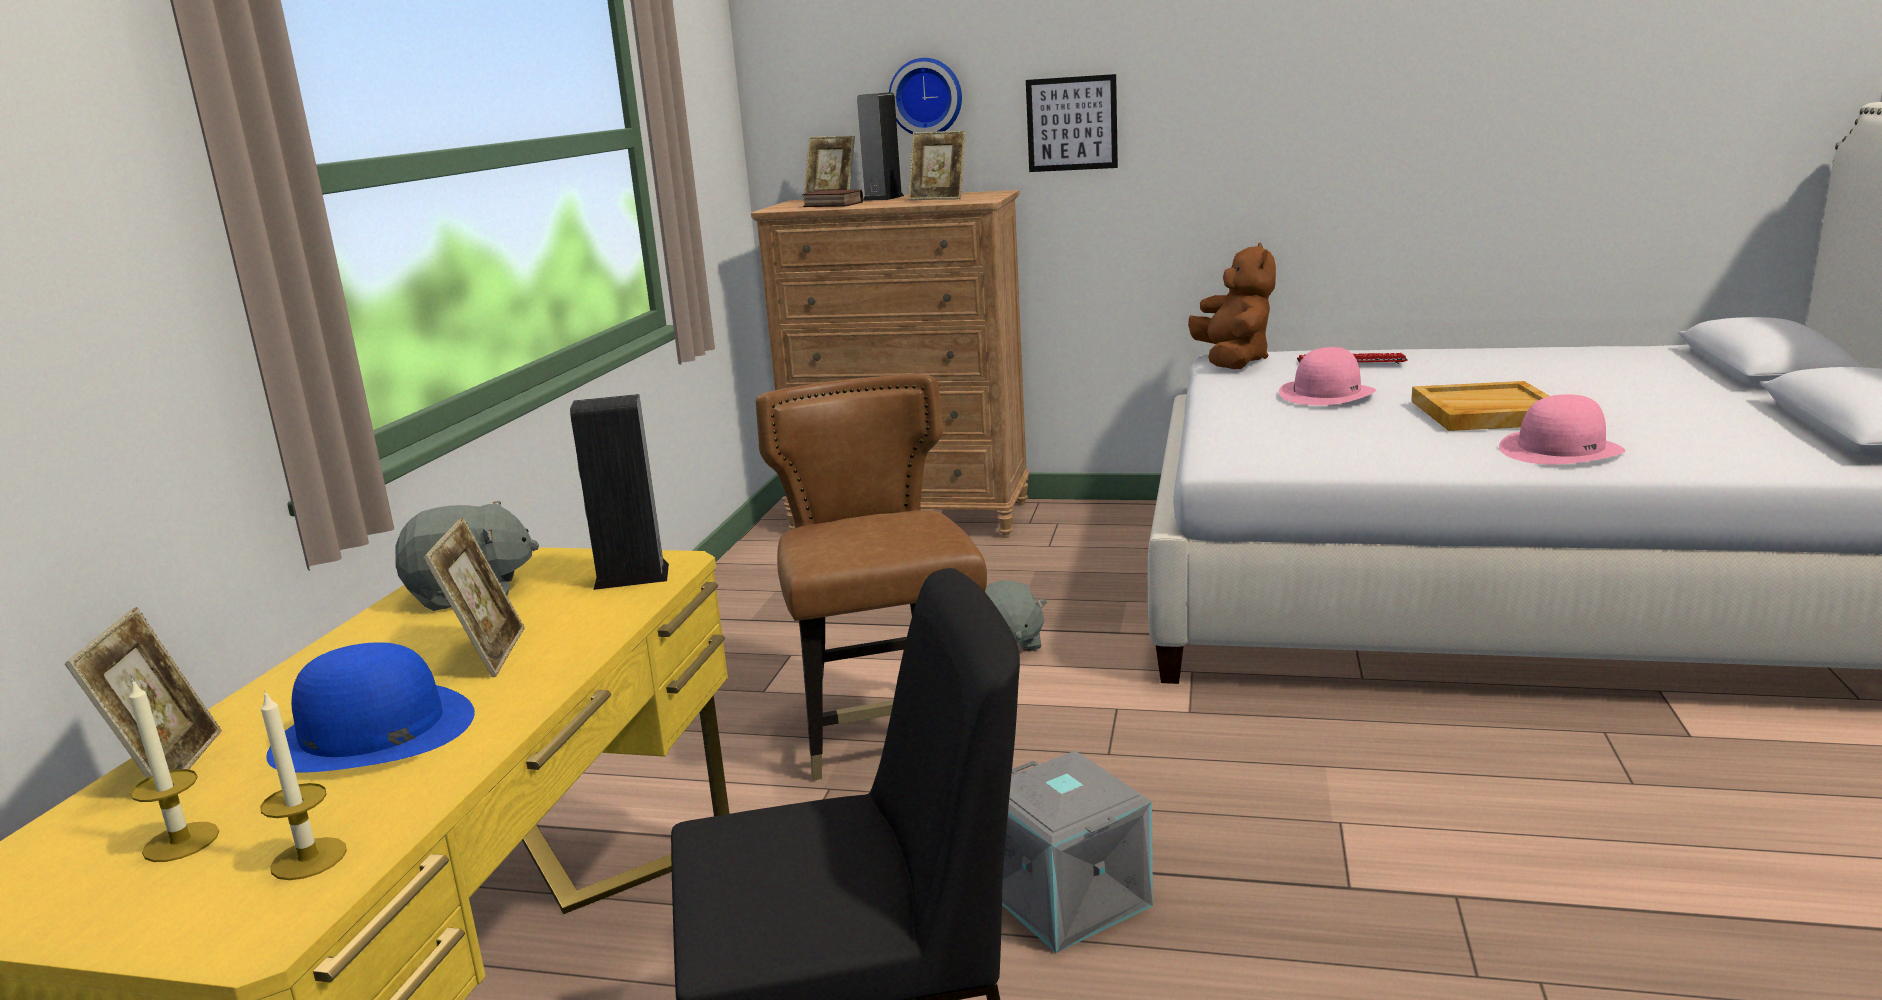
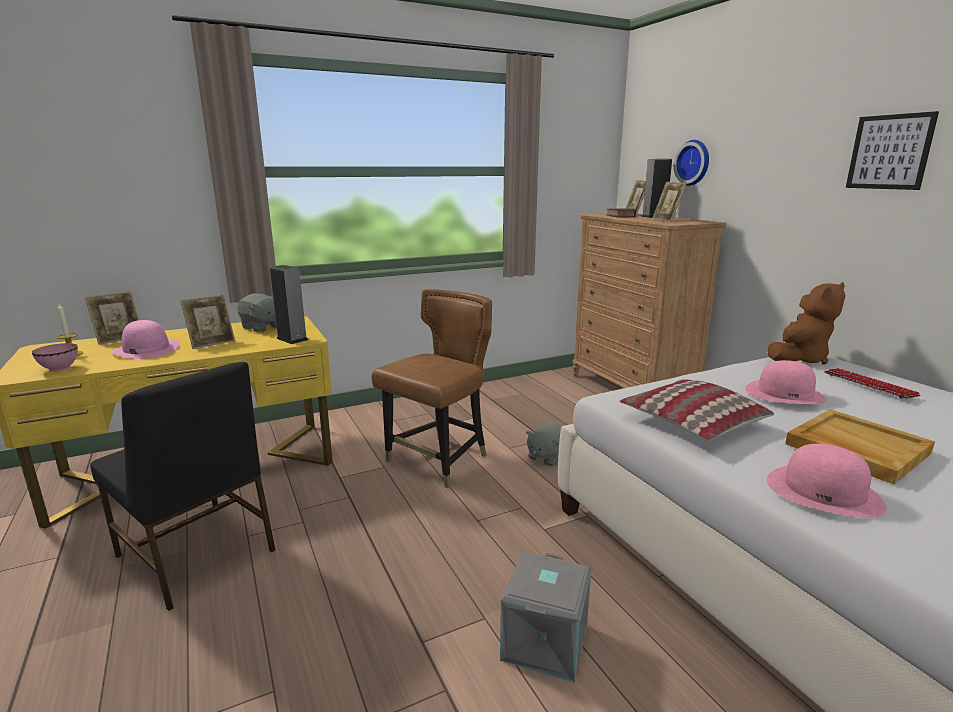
camera: 50 degrees right, 0 degrees up
candle [260,690,347,880] -> pink bowl [32,343,78,372]
blue hat [266,643,475,773] -> pink hat [112,320,180,359]
grey storage box [1002,750,1153,953] -> grey storage box moved to [500,552,592,683]
picture [1026,74,1118,172] -> picture moved to [846,111,939,190]
none -> pillow [620,379,774,441]

